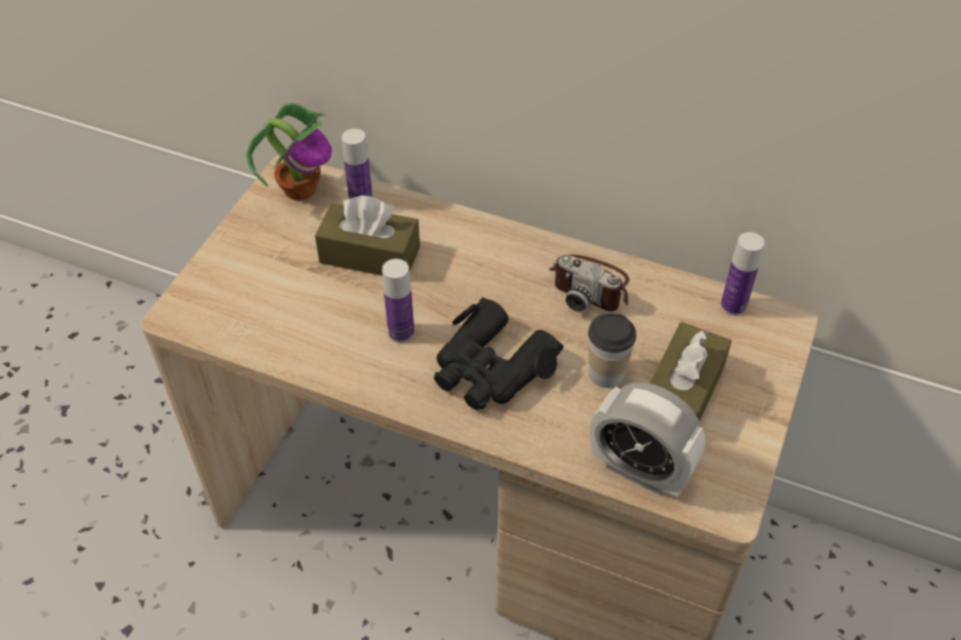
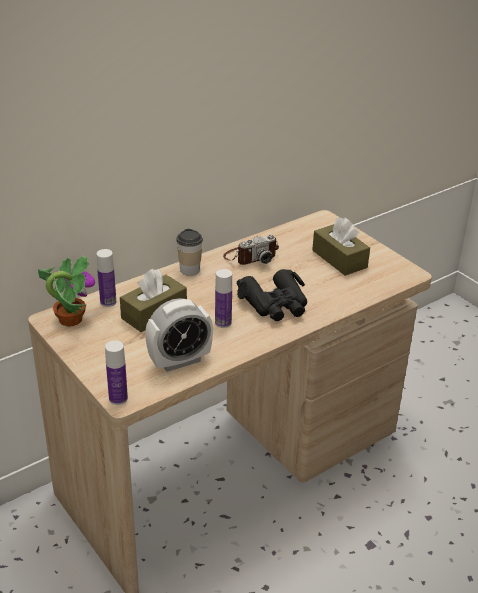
camera: 60 degrees left, 15 degrees down
cup [588,313,636,388] -> cup moved to [176,229,203,276]
alarm clock [590,382,706,497] -> alarm clock moved to [145,298,213,372]
bottle [721,232,765,316] -> bottle moved to [105,340,128,405]

